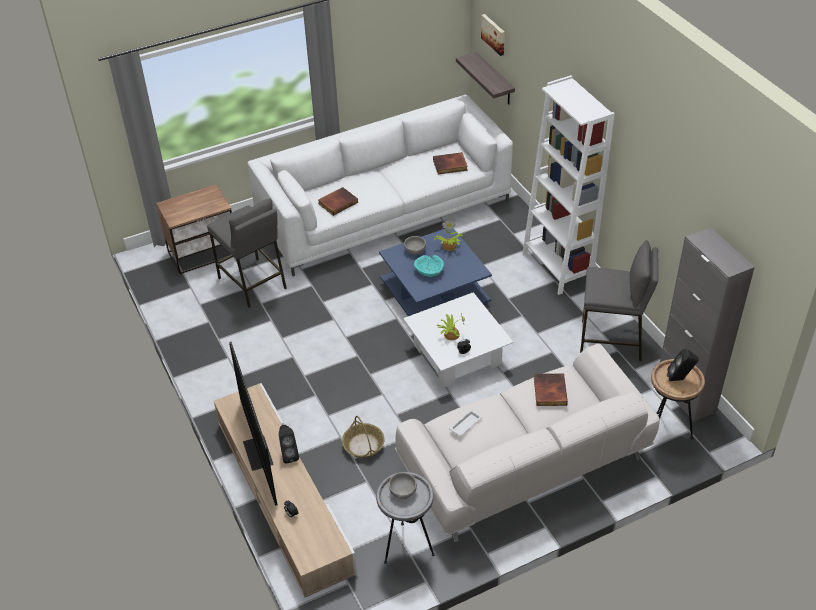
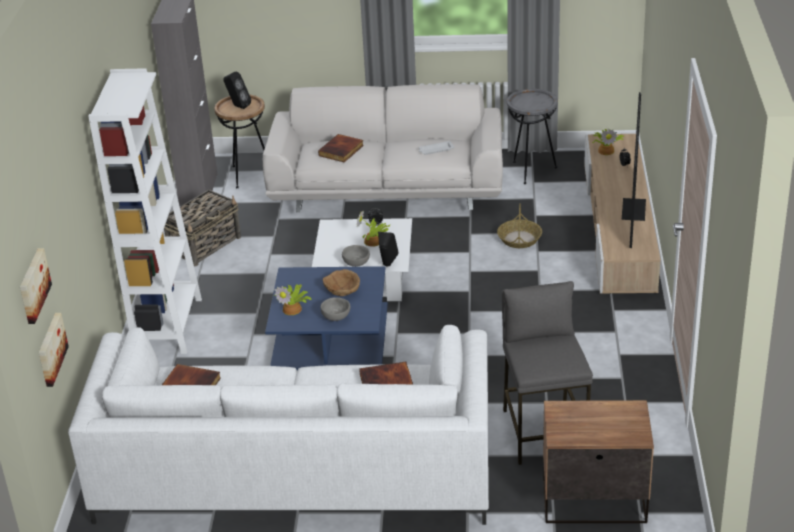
camera: 150 degrees left, 10 degrees down
black speaker [279,425,299,464] -> black speaker moved to [378,232,398,267]
grey bowl [389,472,417,499] -> grey bowl moved to [342,245,370,267]
turquoise bowl [414,255,444,277] -> brown bowl [323,269,360,296]
shelf [456,52,515,105] -> picture [39,313,69,387]
grey stool [580,240,658,361] -> basket [164,189,241,267]
none -> potted plant [593,129,624,155]

